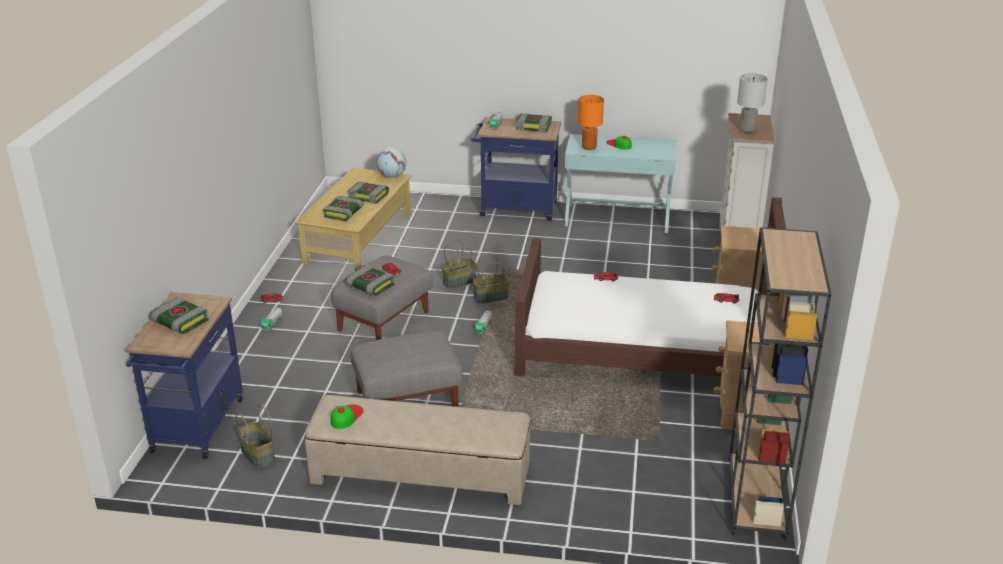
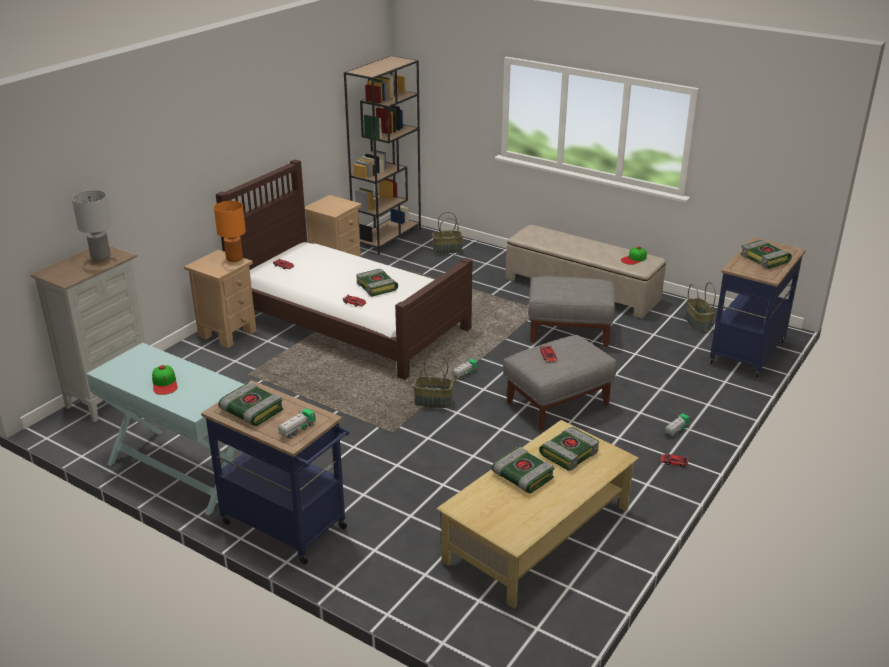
camera: 155 degrees left, 0 degrees up
book [345,265,395,296] -> book moved to [356,269,398,297]
globe [376,147,407,178] -> none
basket [442,239,477,289] -> basket moved to [432,212,462,254]
orange table lamp [578,95,604,150] -> orange table lamp moved to [214,201,246,262]

